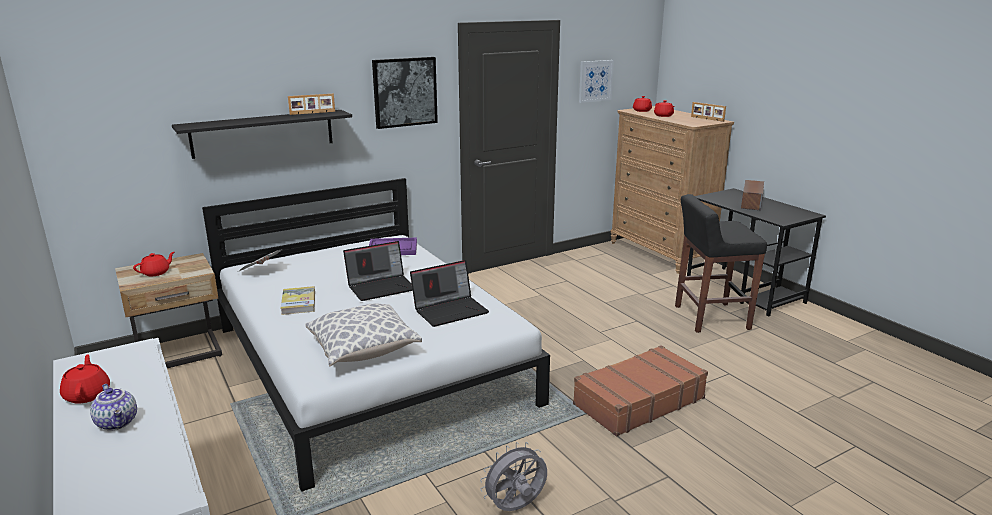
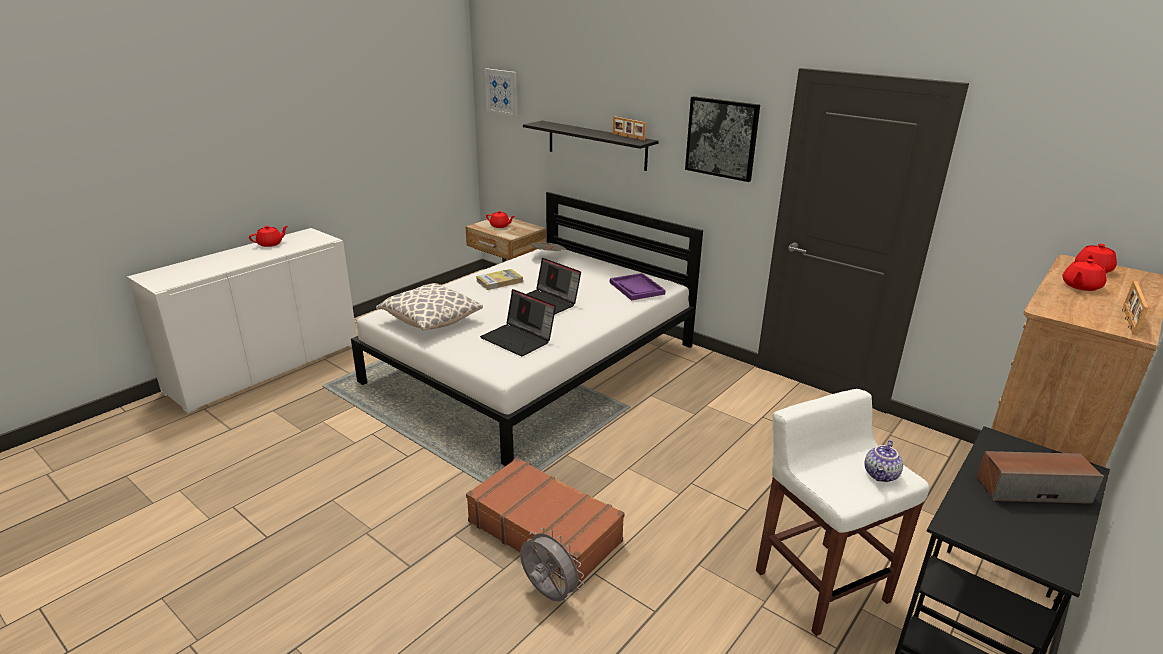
camera: 70 degrees right, 5 degrees up
teapot [90,384,137,431] -> teapot moved to [865,440,903,482]
grey fan [480,442,547,511] -> grey fan moved to [520,528,584,602]
picture [579,60,614,103] -> picture moved to [484,68,517,116]
black stool [675,194,767,333] -> white stool [756,389,929,636]

